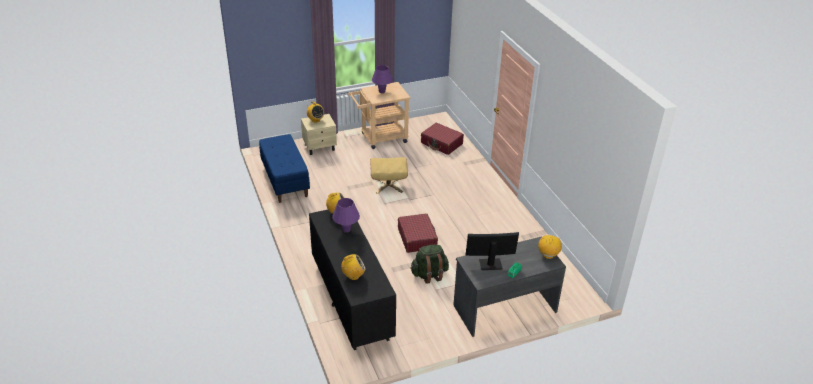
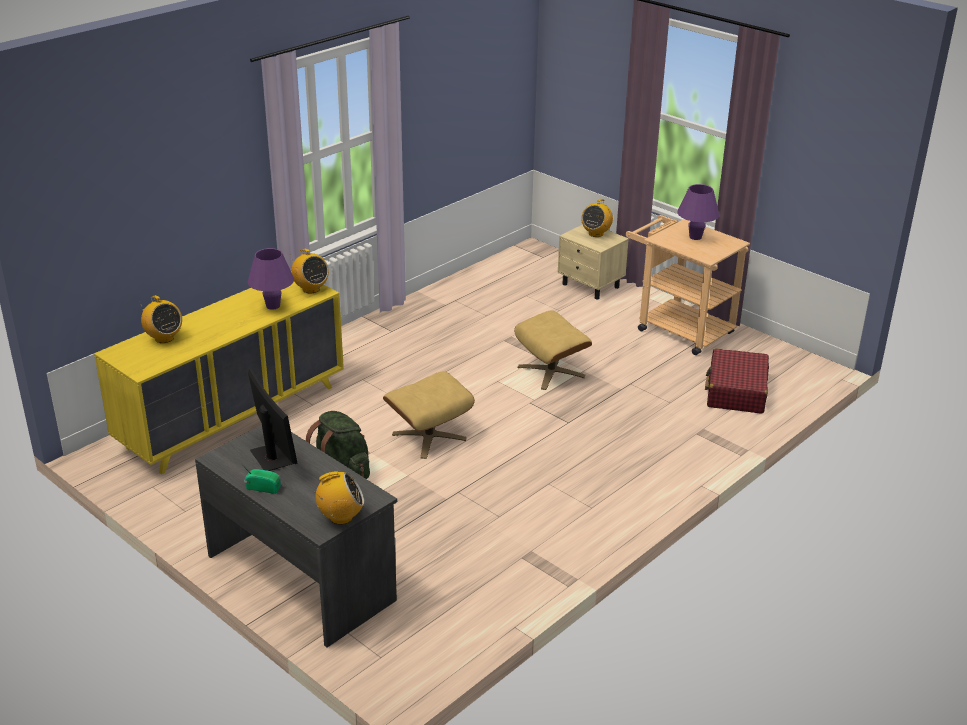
camera: 65 degrees right, 5 degrees down
blue bench [259,134,310,203] -> none
black dresser [309,209,396,350] -> yellow dresser [94,282,344,474]
red suitcase [398,213,438,253] -> beige ottoman [383,371,475,459]

